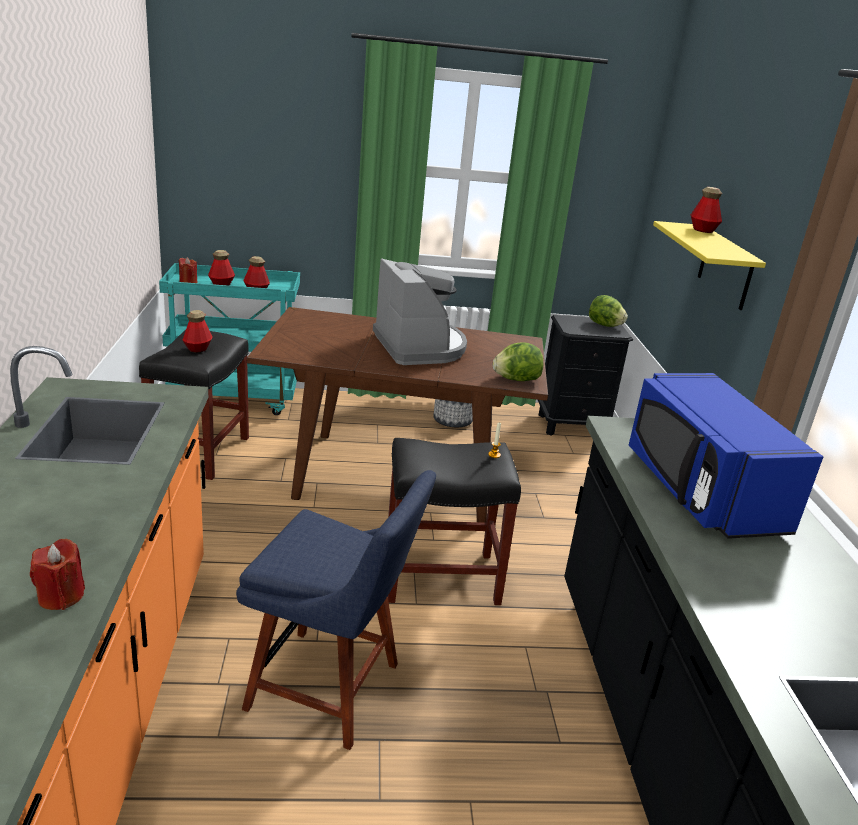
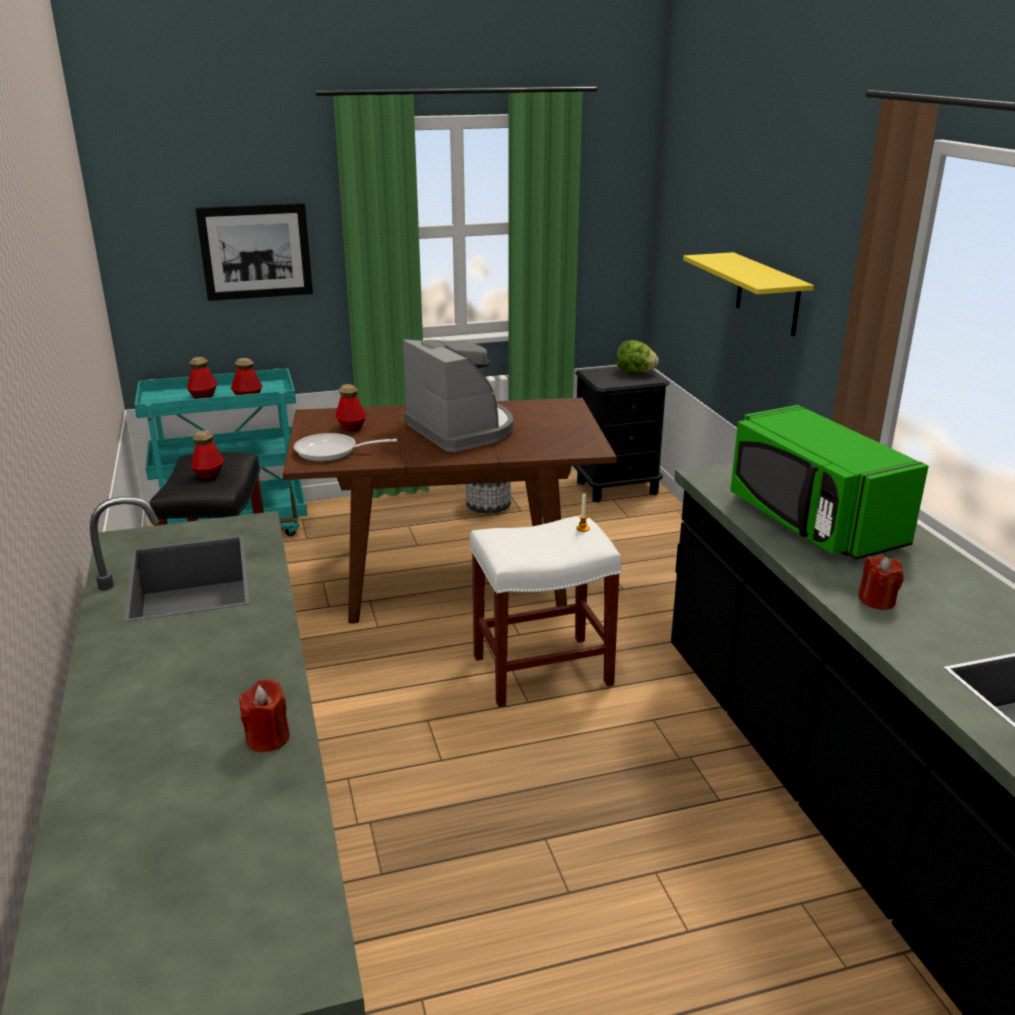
camera: 10 degrees left, 0 degrees up
red candle [179,257,197,283] -> red candle moved to [858,555,904,610]
blue chair [236,470,436,750] -> none
black stool [388,438,521,605] -> white stool [470,516,622,707]
lettuce [493,342,543,381] -> none
blue microwave [629,373,823,539] -> green microwave [730,405,929,560]
bottle [691,187,722,233] -> bottle moved to [335,384,366,432]
none -> picture [195,203,313,301]
none -> frying pan [294,433,397,461]

